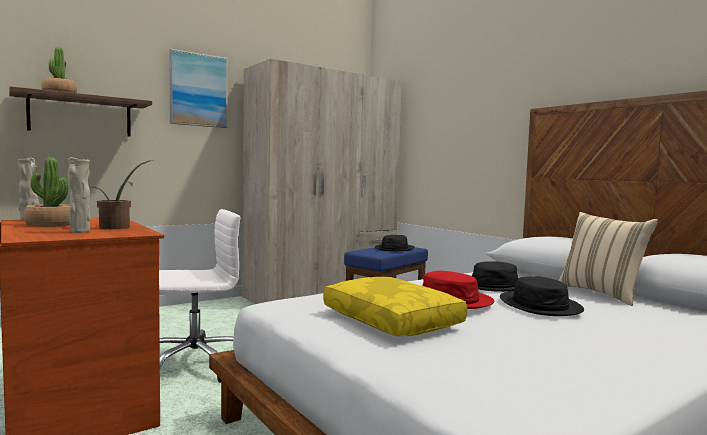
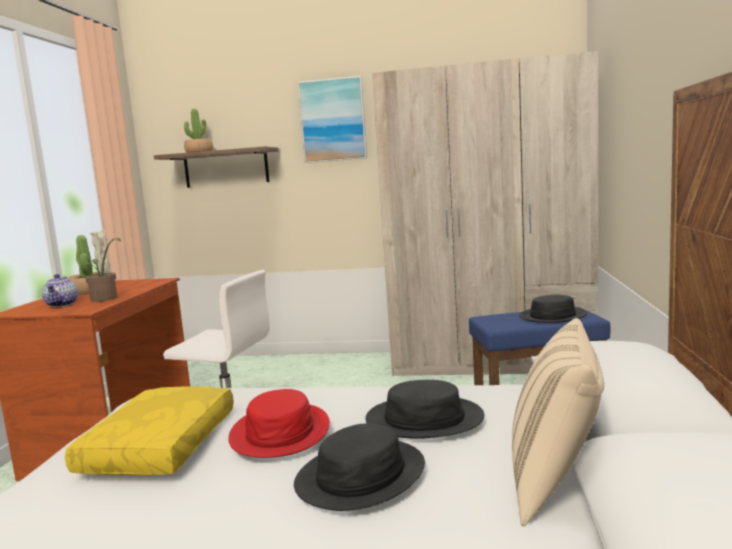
camera: 45 degrees right, 5 degrees up
beige vase [67,157,91,233] -> teapot [42,274,78,307]

